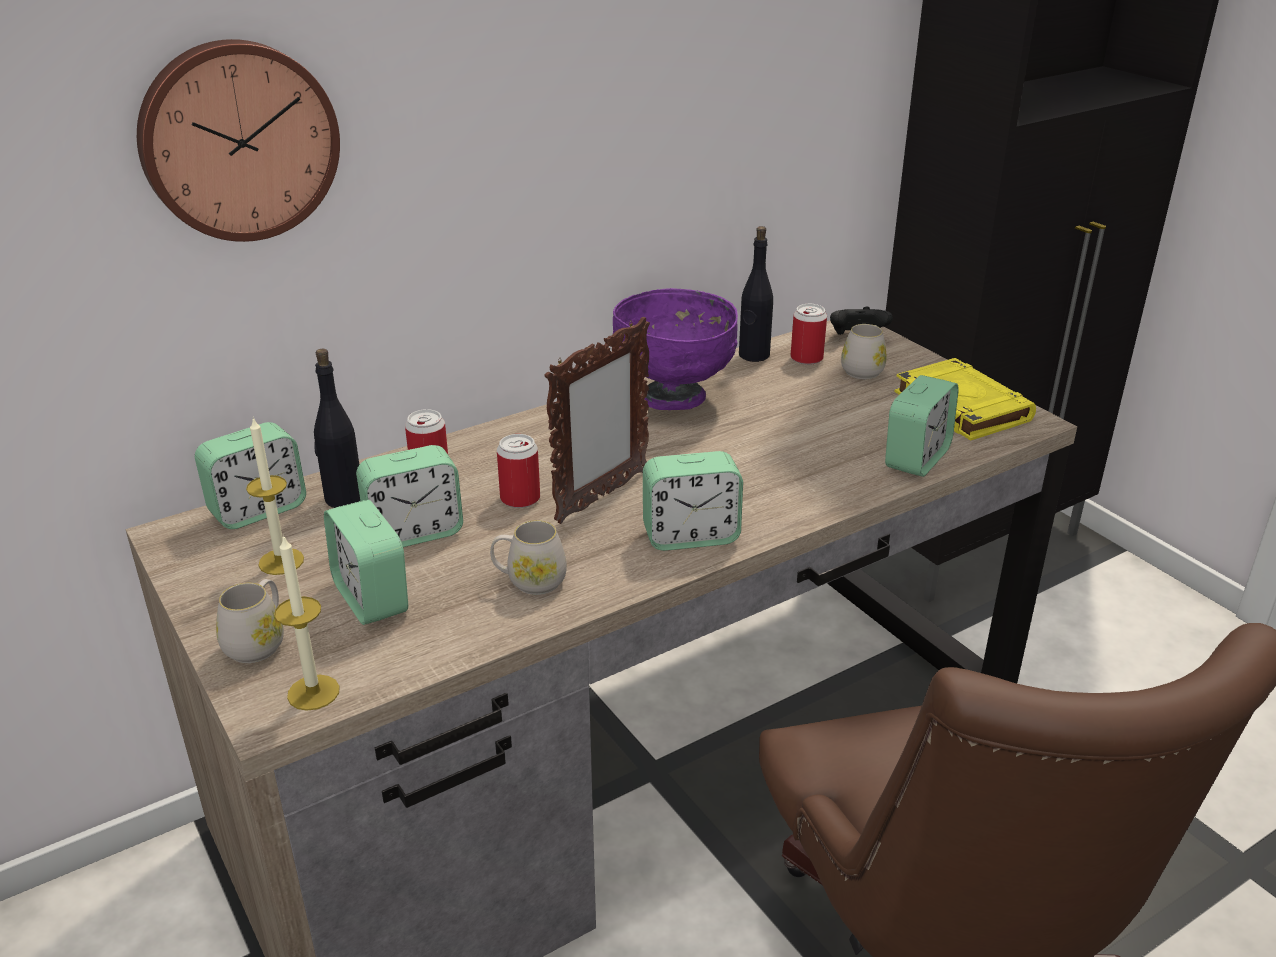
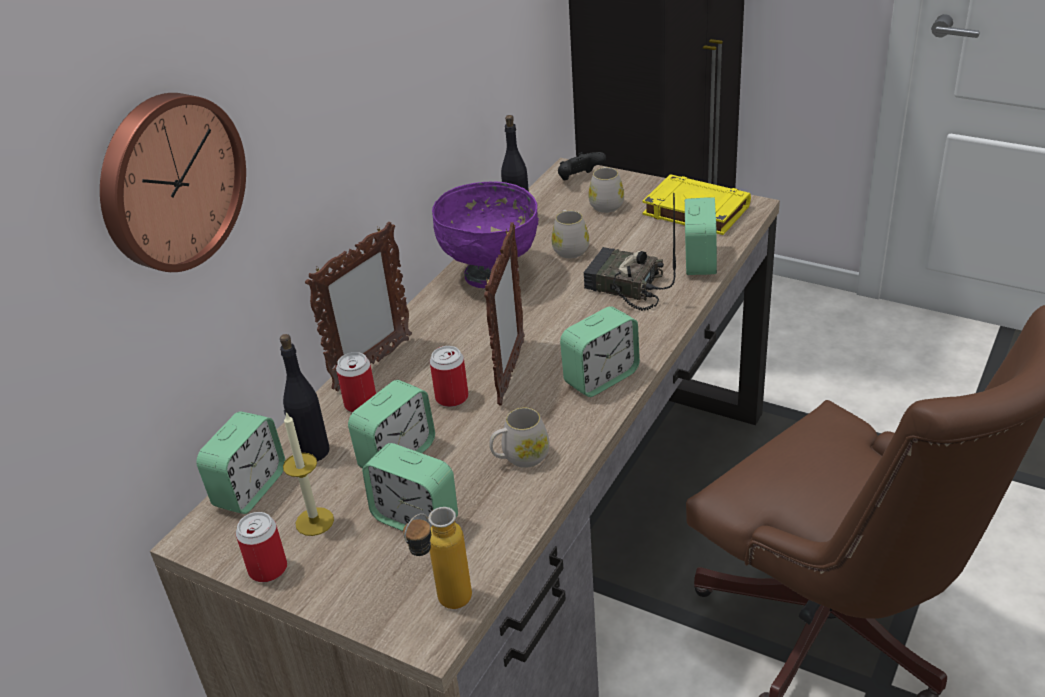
camera: 25 degrees left, 5 degrees up
white mug [216,579,284,663] -> white mug moved to [551,210,589,258]
candle [274,535,340,711] -> bottle [403,507,472,609]
can [790,304,827,365] -> can moved to [236,512,287,582]
none -> picture frame [305,222,412,391]
none -> radio [584,193,676,311]

